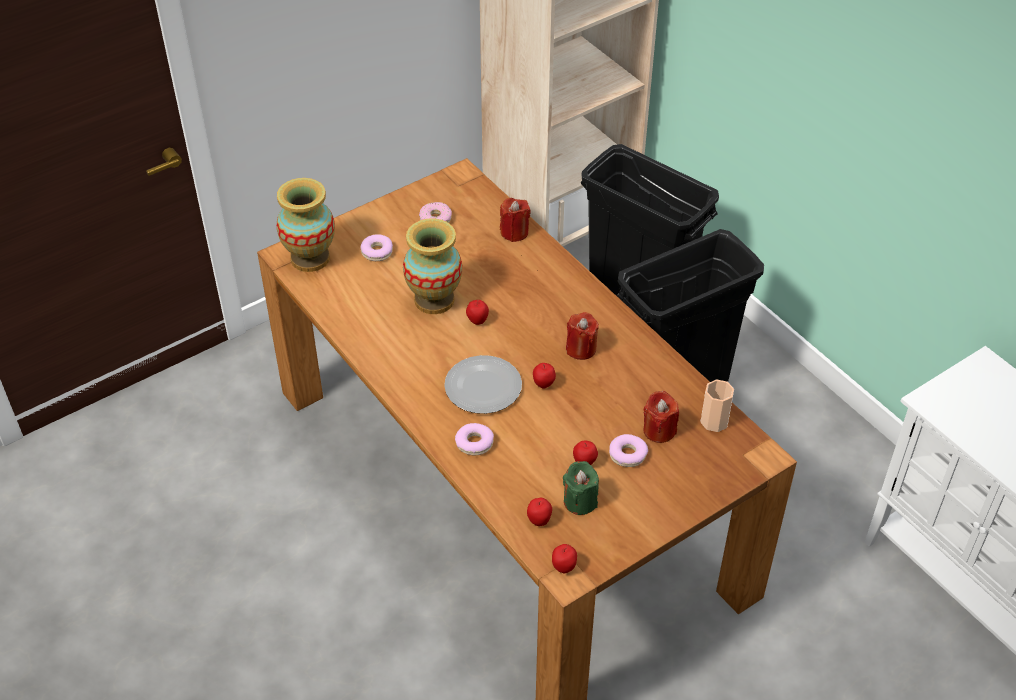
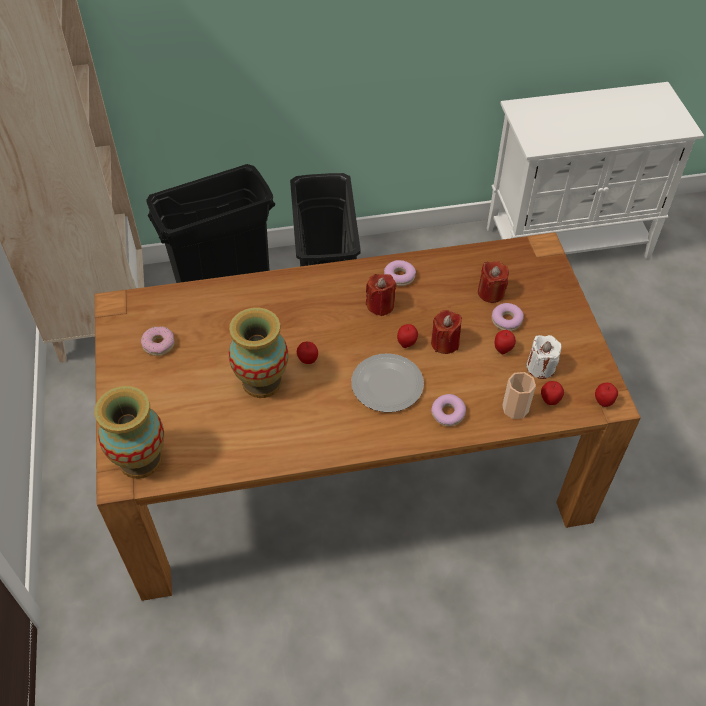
camera: 65 degrees left, 5 degrees up
donut [360,234,393,261] -> donut moved to [384,260,416,286]
red candle [500,198,531,242] -> red candle moved to [431,310,462,354]
green candle [563,461,599,515] -> white candle [527,335,561,379]
cup [701,379,734,432] -> cup moved to [502,372,536,419]

